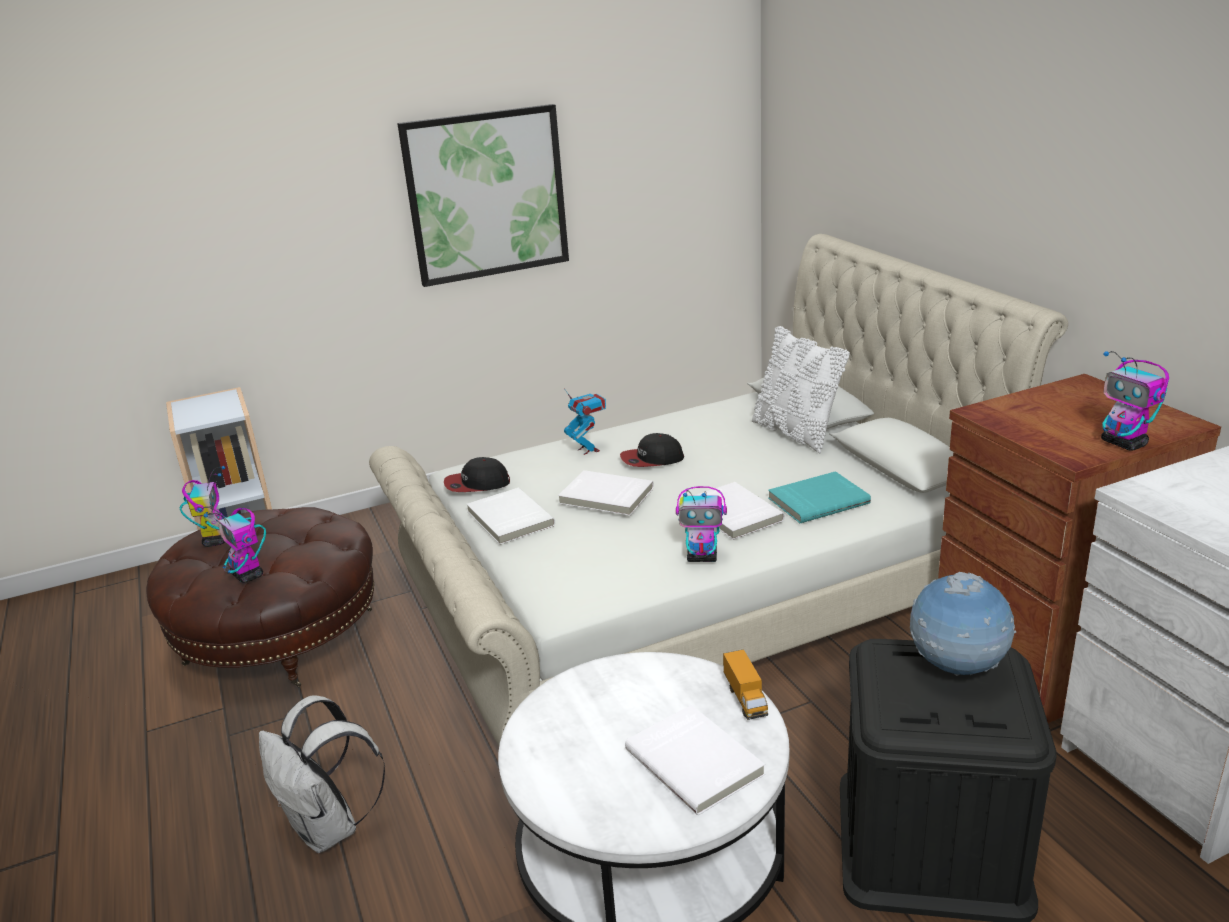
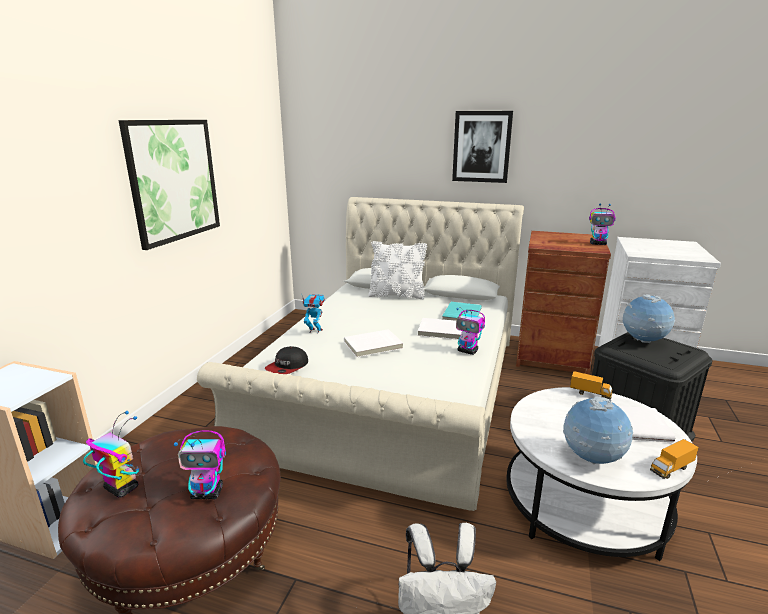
camera: 50 degrees left, 5 degrees down
white book [466,487,555,545] -> none
cap [620,433,684,467] -> none
toy robot [676,486,727,562] -> toy robot turned 75 degrees clockwise [456,307,485,355]
none -> picture [452,111,513,183]
none -> globe [563,396,633,464]
none -> toy truck [650,439,699,479]

